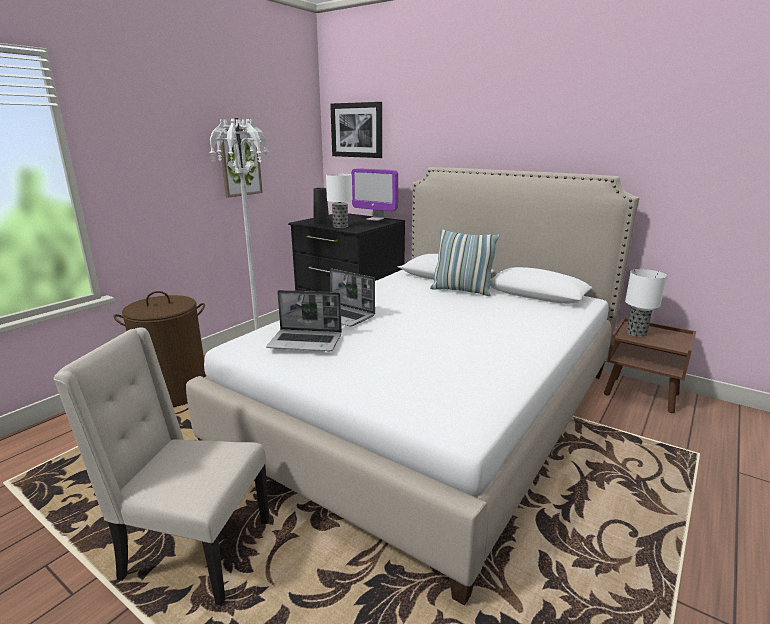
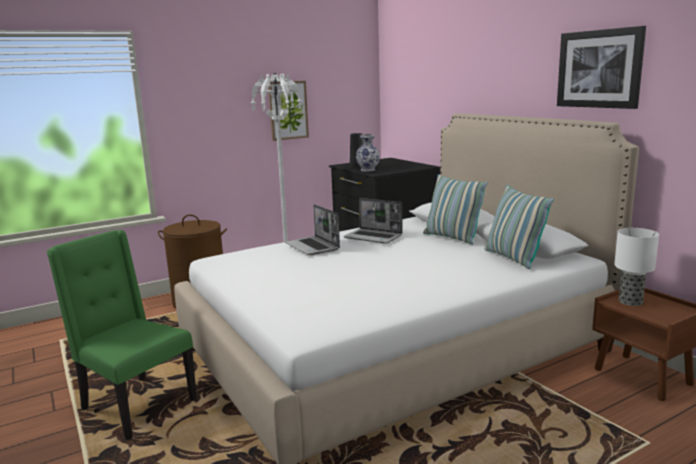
camera: 25 degrees right, 5 degrees down
beige chair [53,327,269,606] -> green chair [47,230,197,440]
laptop [266,290,342,351] -> laptop moved to [344,198,403,244]
table lamp [326,174,352,228] -> vase [356,134,380,172]
picture [330,102,382,158] -> picture moved to [557,26,646,109]
monitor [351,168,398,221] -> none
none -> pillow [485,185,554,269]

